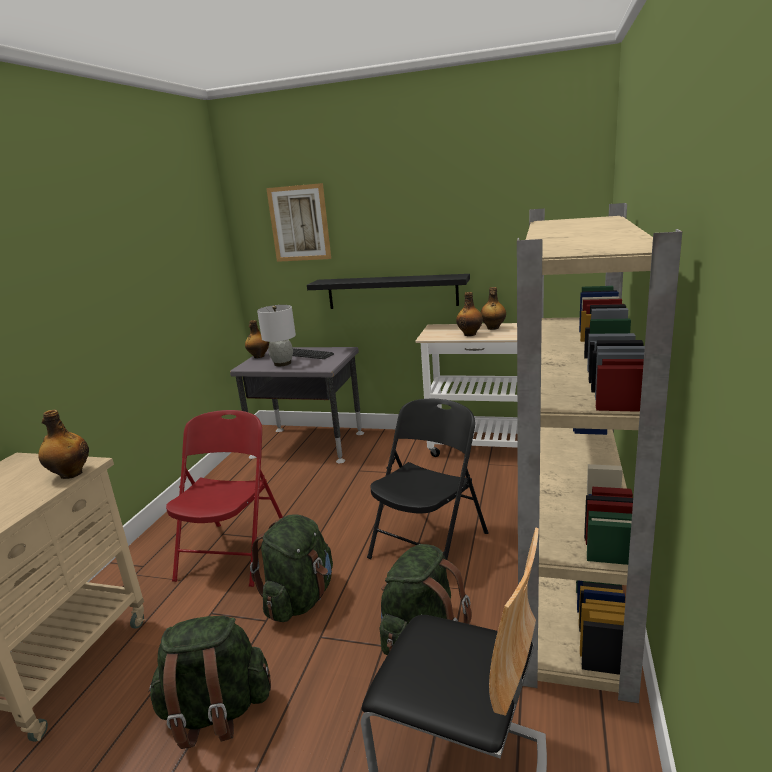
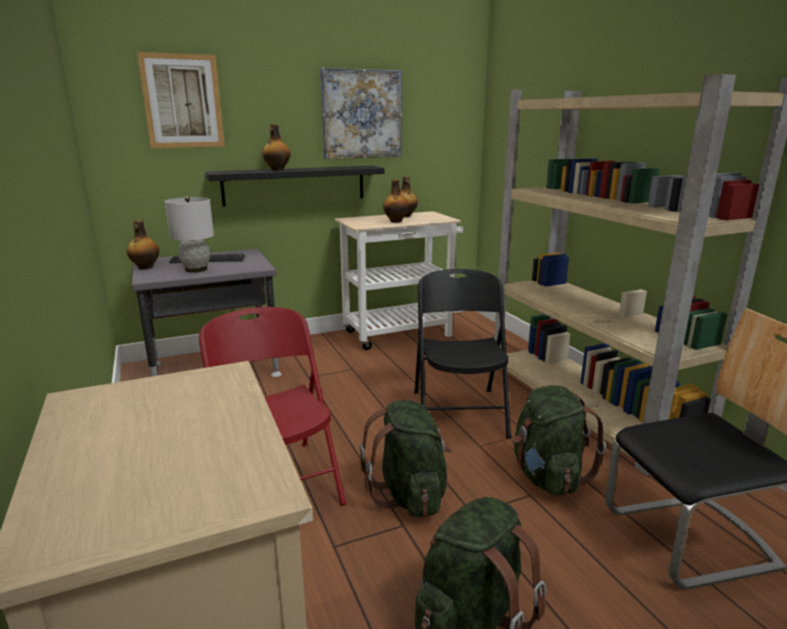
camera: 40 degrees left, 0 degrees up
bottle [38,410,89,479] -> bottle moved to [262,124,290,171]
none -> picture [320,68,402,159]

